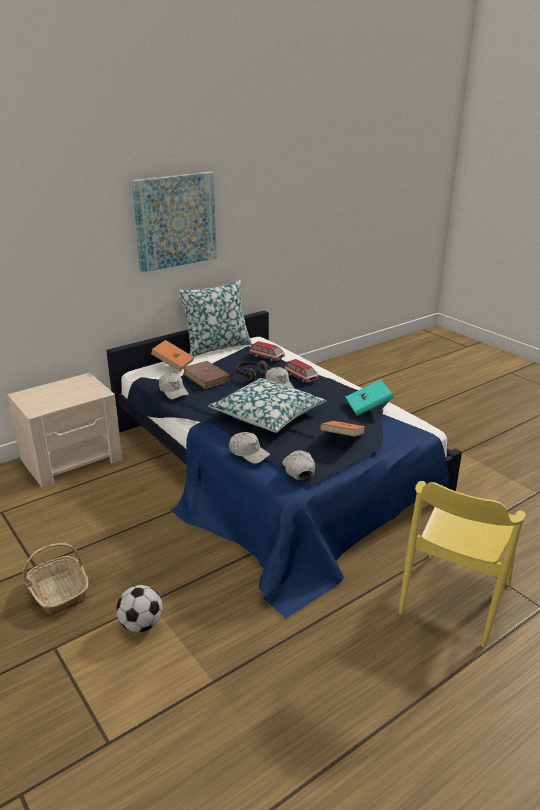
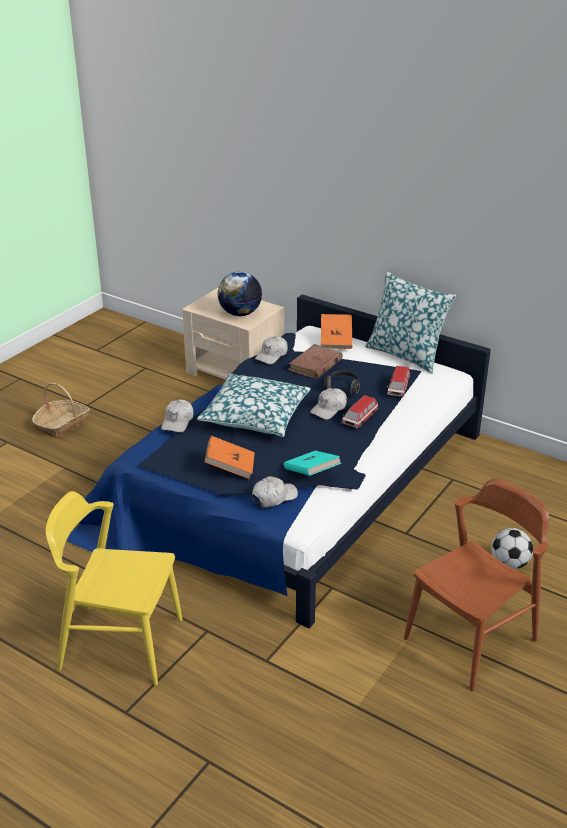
camera: 70 degrees right, 5 degrees up
football [116,585,163,632] -> football moved to [491,528,533,569]
picture [132,172,217,272] -> none
white cap [282,450,315,480] -> white cap moved to [252,476,298,507]
none -> globe [218,272,262,316]
none -> brown chair [404,479,549,691]

